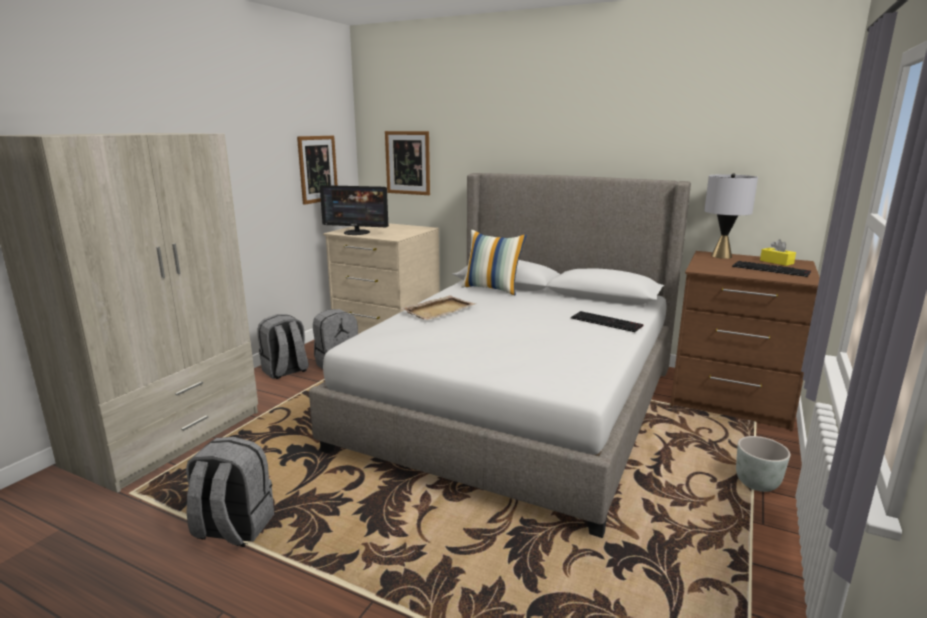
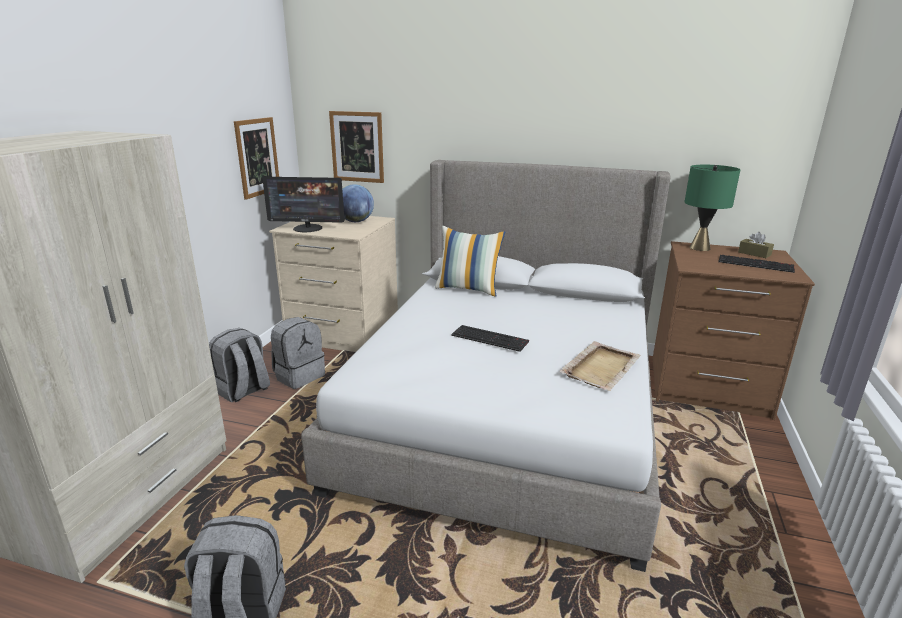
camera: 10 degrees left, 5 degrees up
beige tray [401,295,476,320] -> beige tray moved to [559,341,641,391]
keyboard [571,311,644,332] -> keyboard moved to [451,325,529,352]
grey table lamp [704,173,758,259] -> green table lamp [685,165,740,251]
grey planter [736,436,790,492] -> none
yellow tissue box [760,239,796,266] -> brown tissue box [738,232,774,258]
none -> globe [342,184,374,222]

